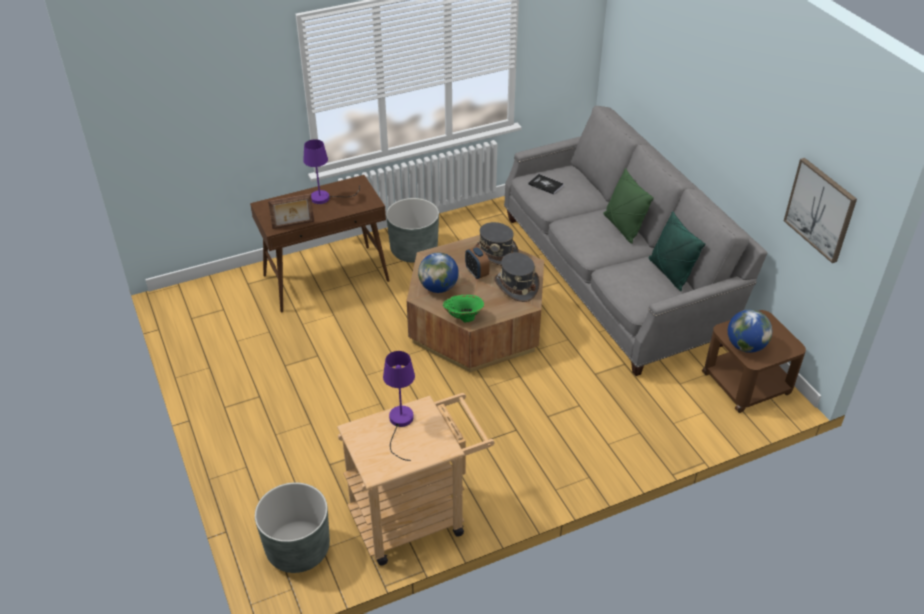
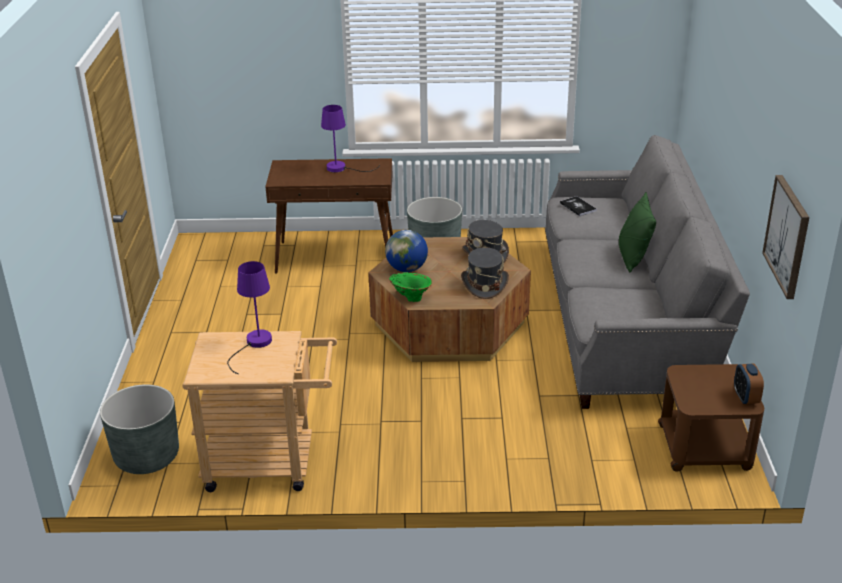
camera: 25 degrees right, 10 degrees down
picture frame [268,194,314,229] -> none
alarm clock [465,246,490,279] -> alarm clock moved to [734,363,764,404]
green pillow [649,211,706,291] -> none
globe [728,310,772,353] -> none

